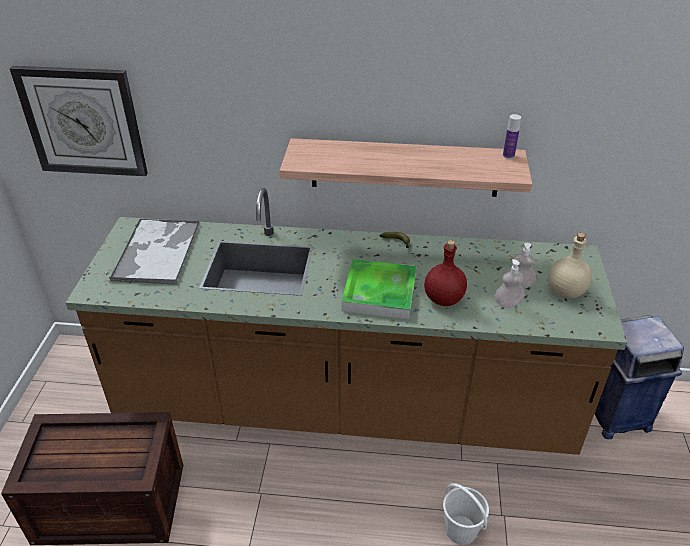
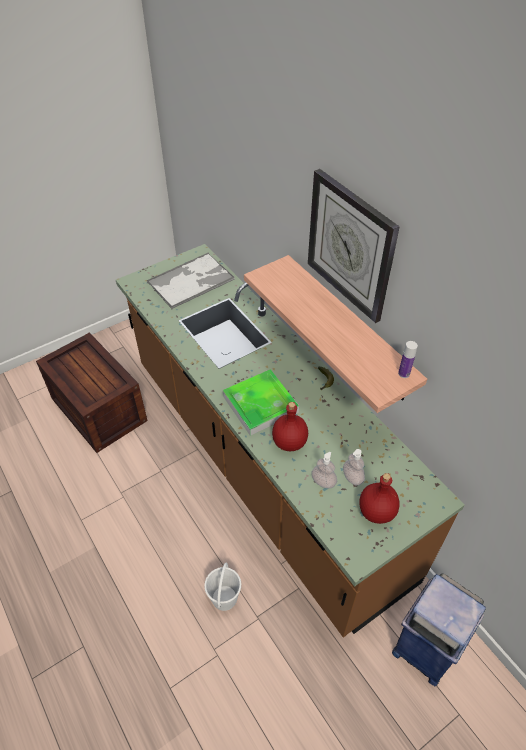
camera: 50 degrees right, 10 degrees up
wall clock [9,66,148,176] -> wall clock moved to [308,169,400,323]
beige bottle [548,233,592,298] -> red bottle [359,473,400,524]

